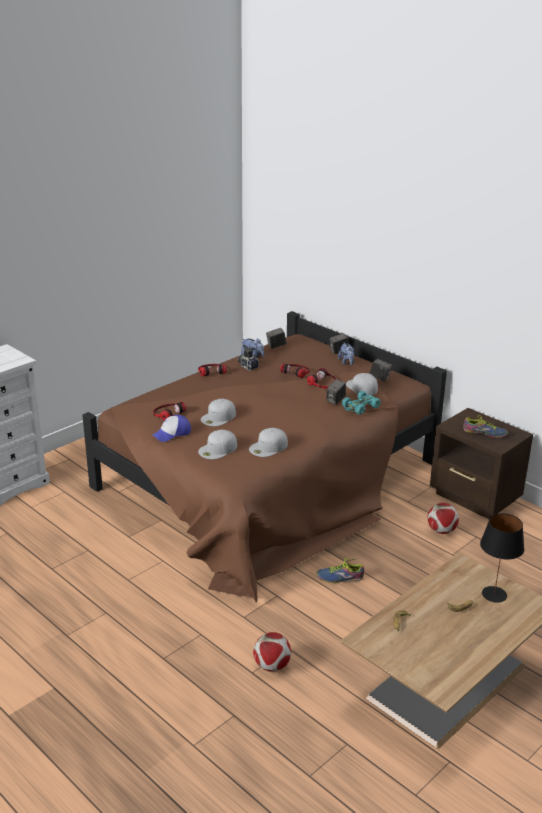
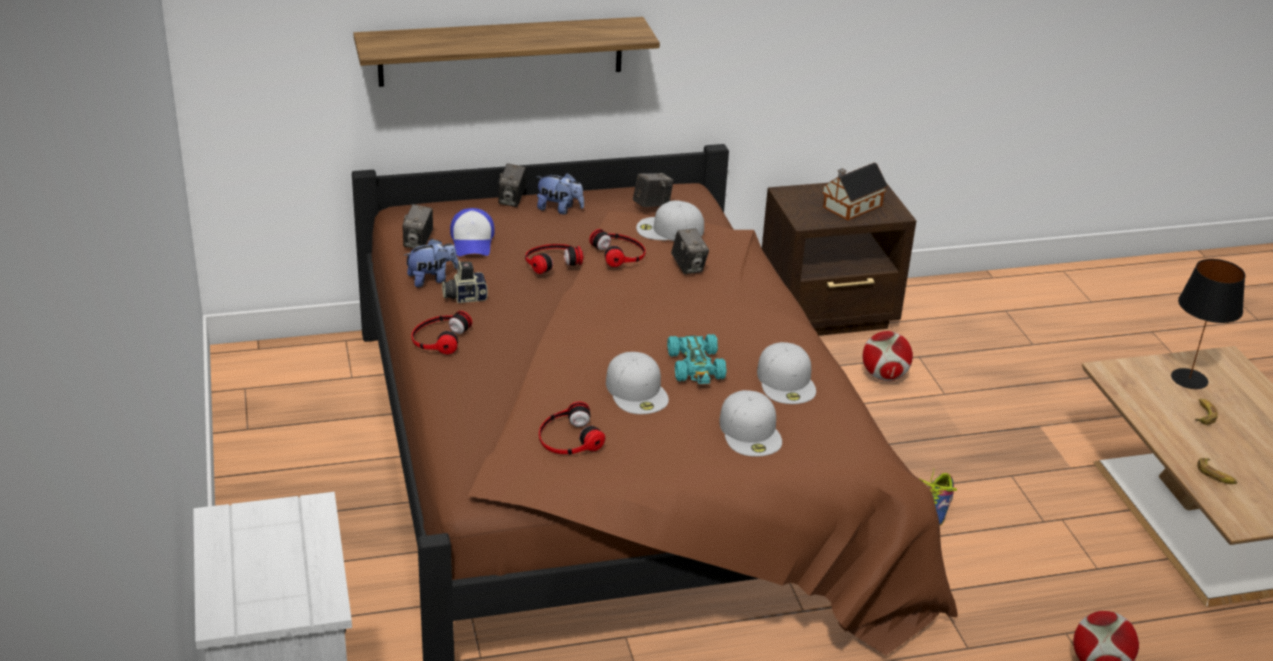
camera: 60 degrees left, 5 degrees up
cap [153,415,191,442] -> cap moved to [450,208,495,256]
turquoise toy car [342,391,381,415] -> turquoise toy car moved to [667,334,727,384]
shoe [464,415,508,438] -> toy house [822,163,888,220]
none -> shelf [353,17,660,87]

